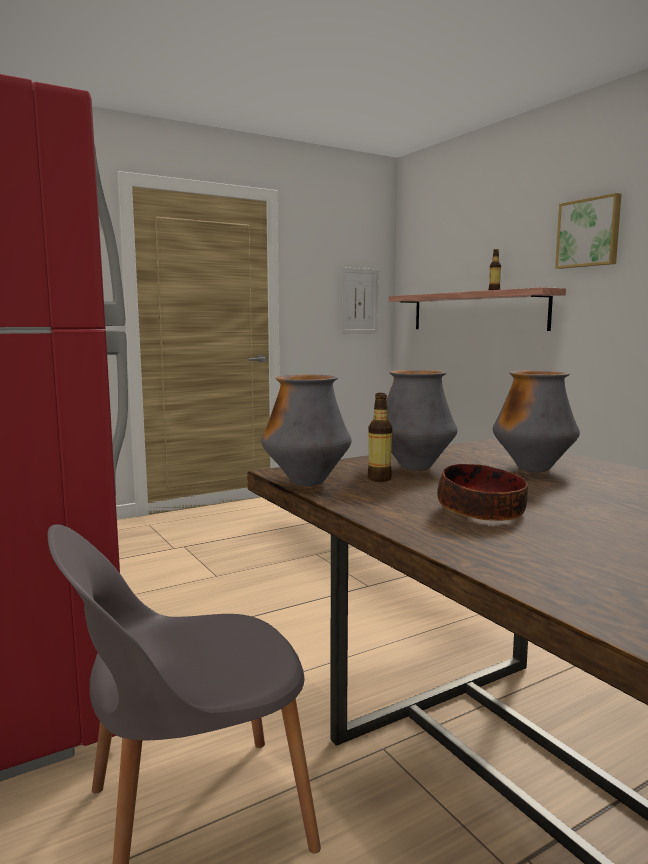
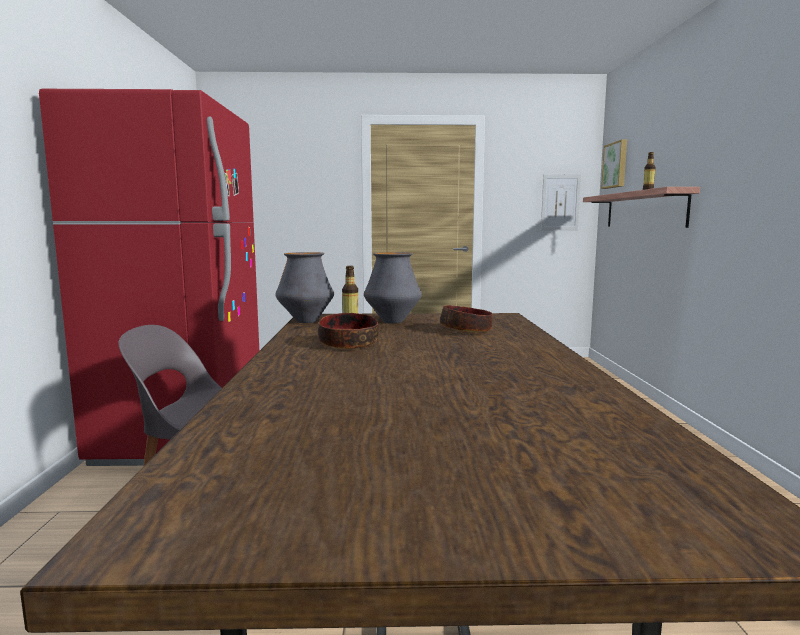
camera: 30 degrees right, 0 degrees up
vase [493,370,580,473] -> bowl [440,305,493,333]
picture [555,193,622,269] -> picture moved to [601,140,627,189]

